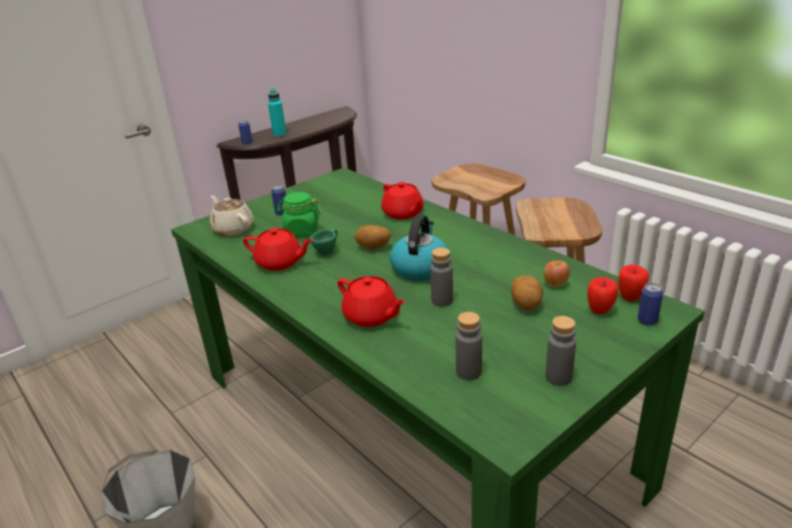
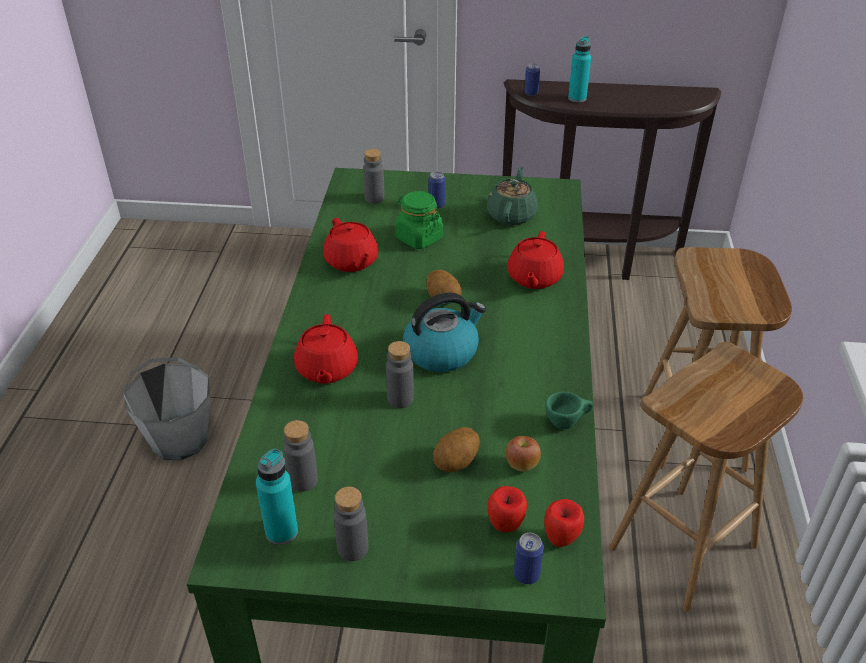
camera: 45 degrees right, 10 degrees up
beige teapot [210,195,254,236] -> grey bottle [363,149,385,204]
green cup [310,229,338,255] -> green cup moved to [545,391,594,429]
none -> turquoise bottle [256,449,298,545]
none -> green teapot [487,167,538,225]

